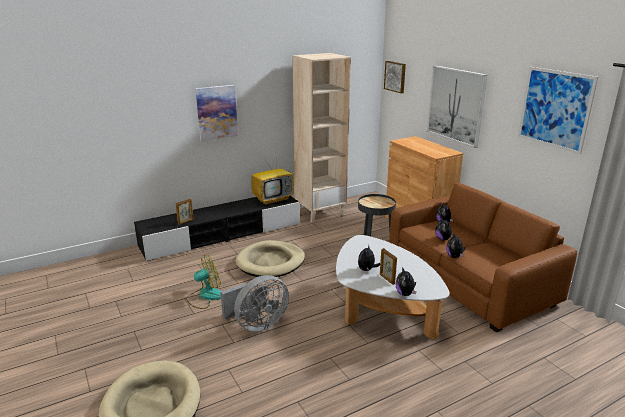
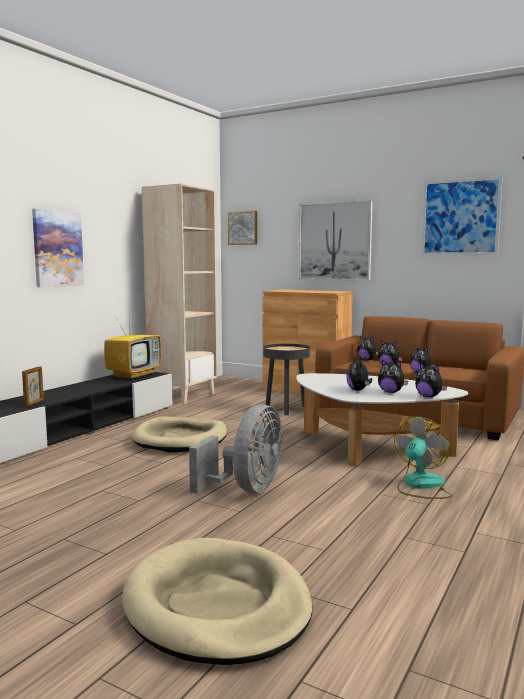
camera: 30 degrees left, 15 degrees down
fan [186,255,221,309] -> fan moved to [394,416,452,499]
picture frame [380,248,397,285] -> plush toy [378,359,408,393]

